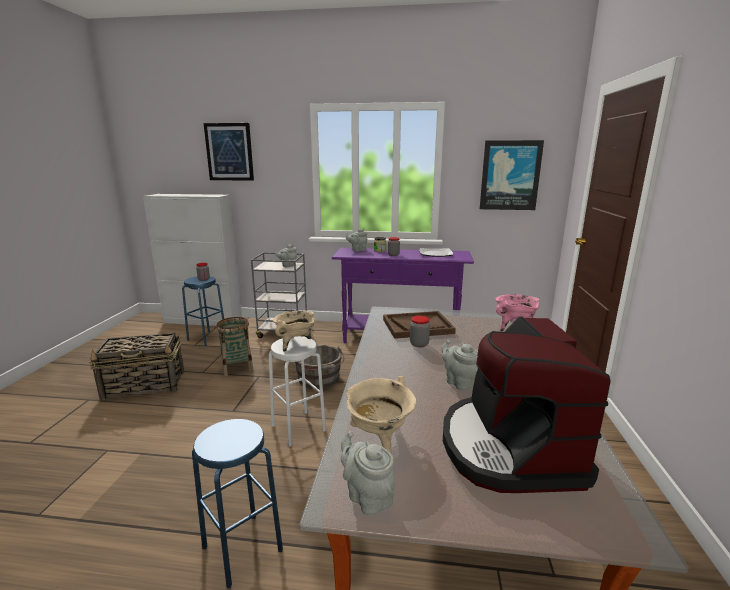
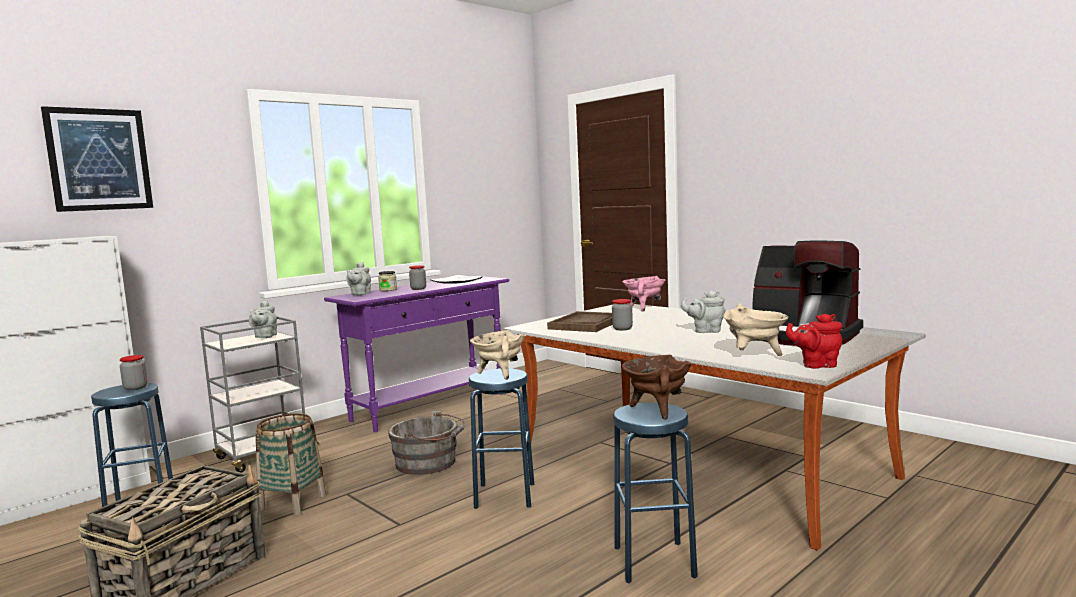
camera: 50 degrees left, 10 degrees down
white stool [269,336,326,446] -> blue stool [469,368,534,509]
grey teapot [341,431,395,516] -> red teapot [786,314,842,368]
picture [480,140,544,210] -> none
none -> brown cooking pot [622,355,693,419]

